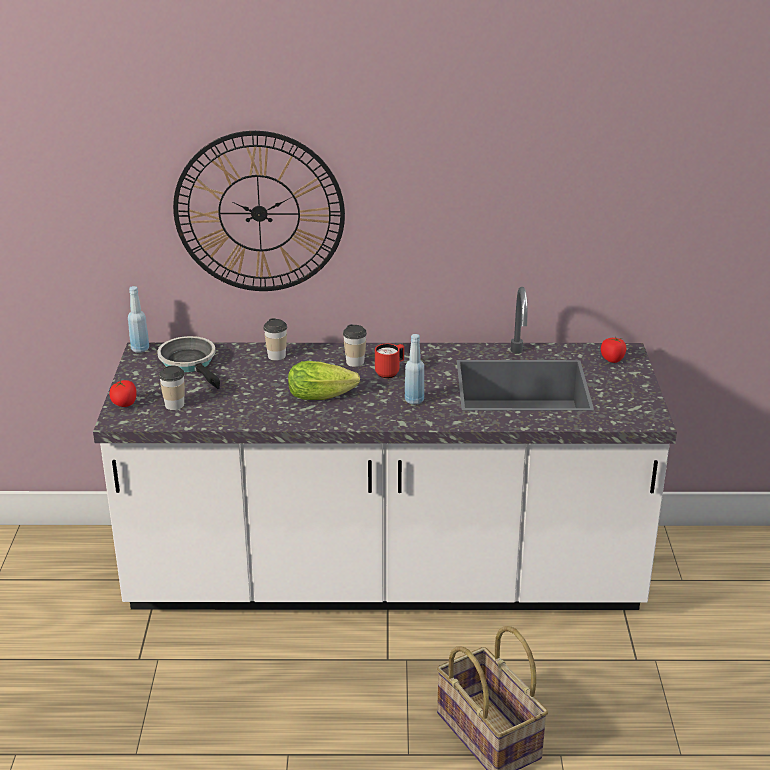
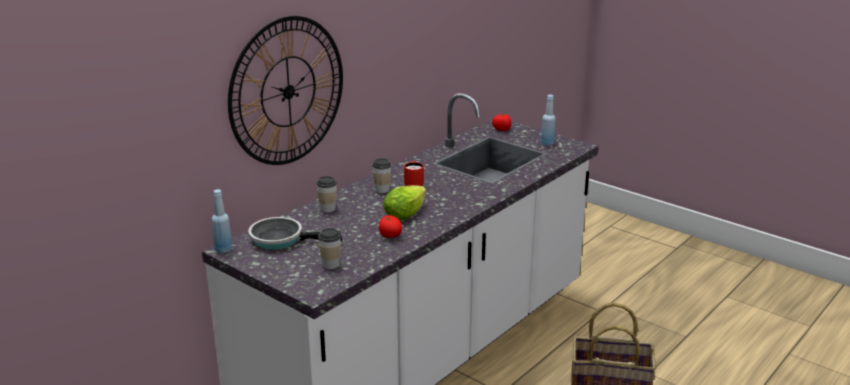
camera: 50 degrees left, 5 degrees down
tomato [109,380,137,407] -> tomato moved to [379,215,402,238]
blue bottle [405,334,424,405] -> blue bottle moved to [541,95,556,146]

